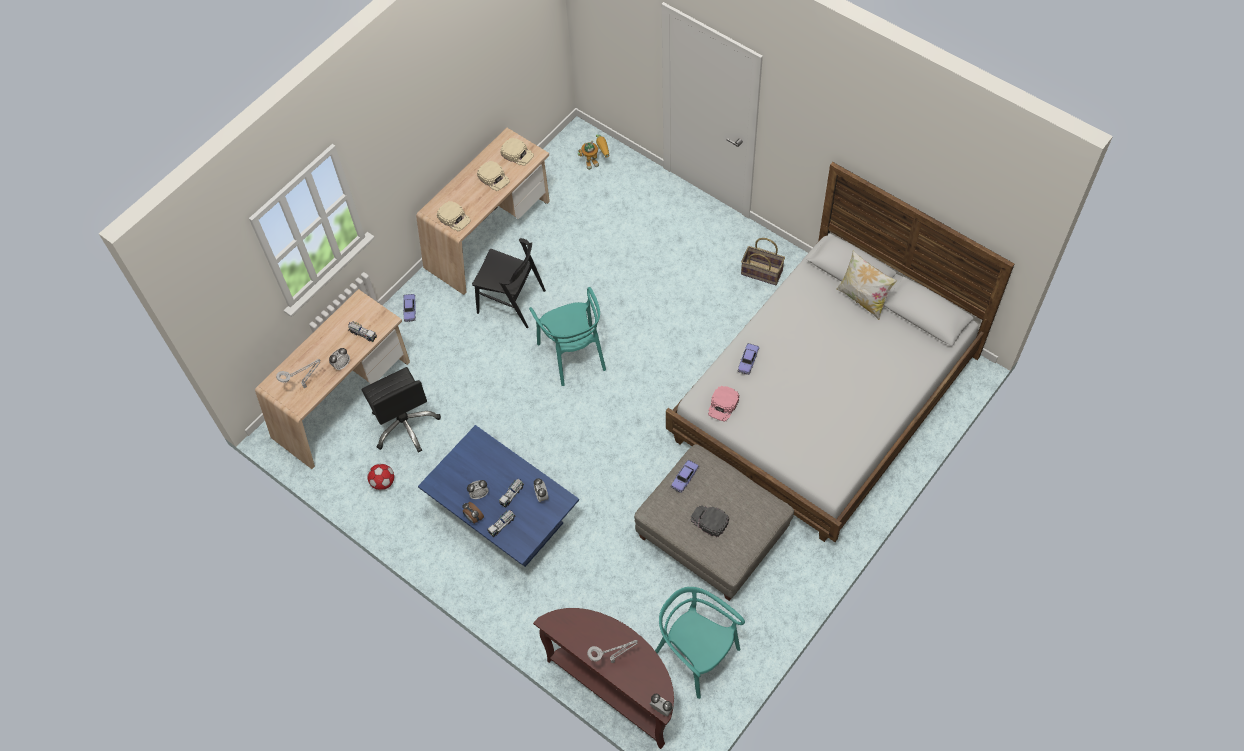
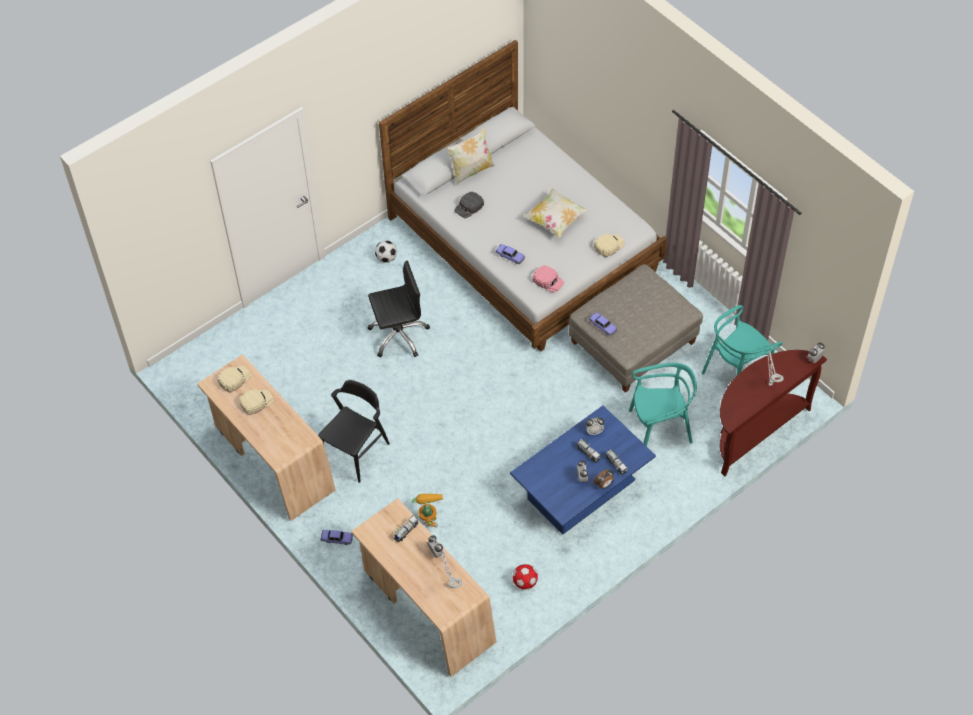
camera: 80 degrees left, 5 degrees down
black office chair [361,367,441,453] -> black office chair moved to [368,261,430,358]
beige cap [437,201,471,231] -> beige cap moved to [594,234,625,257]
turquoise chair [529,287,606,386] -> turquoise chair moved to [629,363,697,446]
toy robot [578,134,610,170] -> toy robot moved to [412,494,443,528]
black cap [691,505,729,537] -> black cap moved to [454,192,484,219]
basket [741,238,785,285] -> football [375,240,397,263]
none -> pillow [523,188,589,238]

